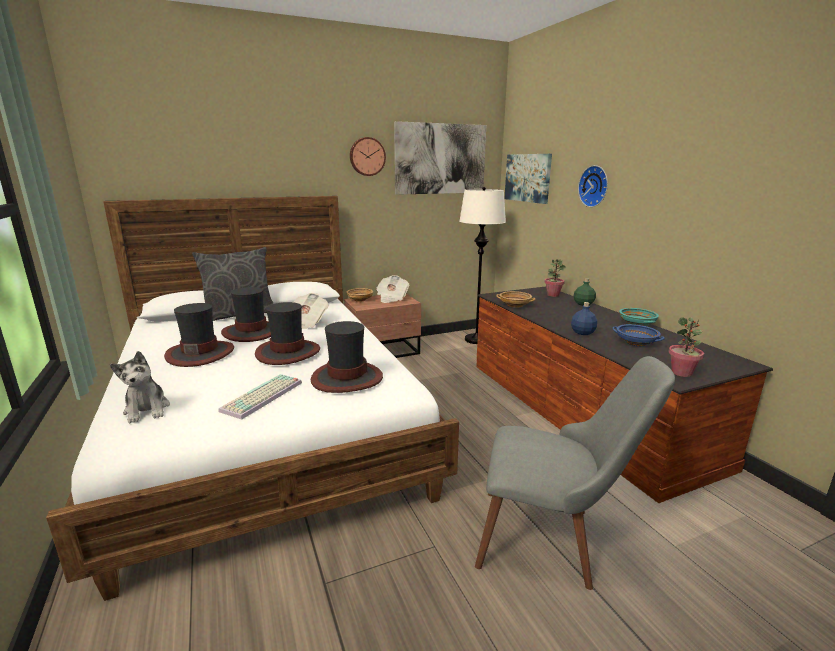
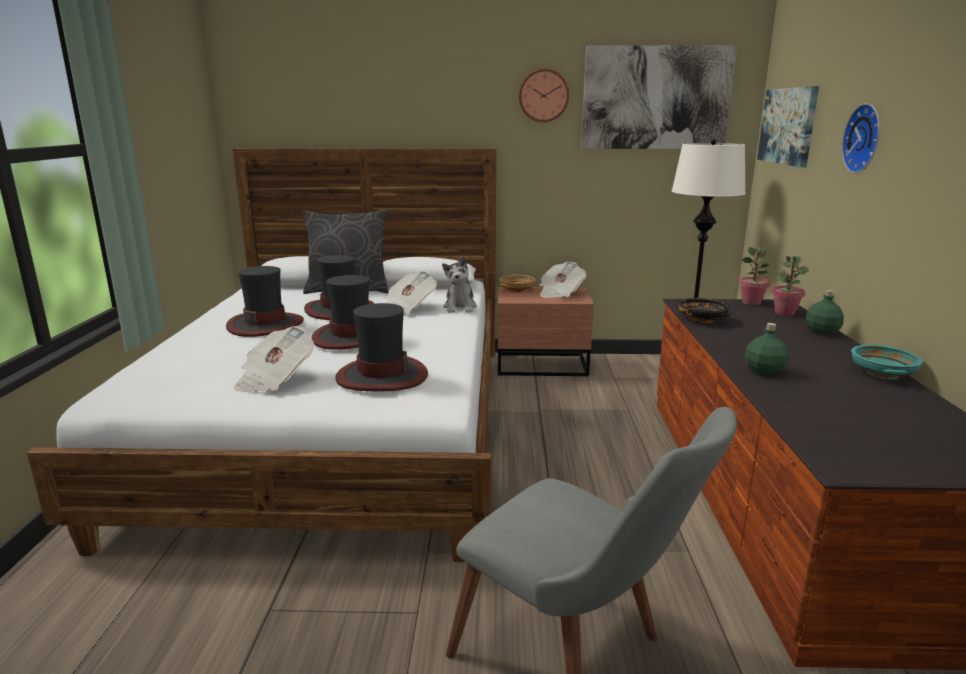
camera: 25 degrees right, 0 degrees up
plush toy [110,351,170,423] -> plush toy moved to [442,256,477,313]
keyboard [218,374,302,420] -> newspaper [234,326,314,392]
beige bowl [496,291,535,308] -> black bowl [675,298,733,323]
blue bottle [571,302,597,335] -> green bottle [744,323,789,376]
blue bowl [612,324,665,346] -> none
potted plant [668,317,704,377] -> potted plant moved to [739,247,771,305]

